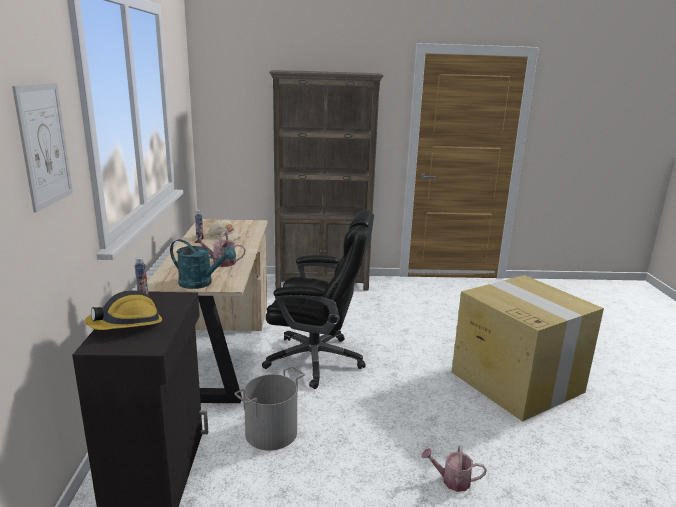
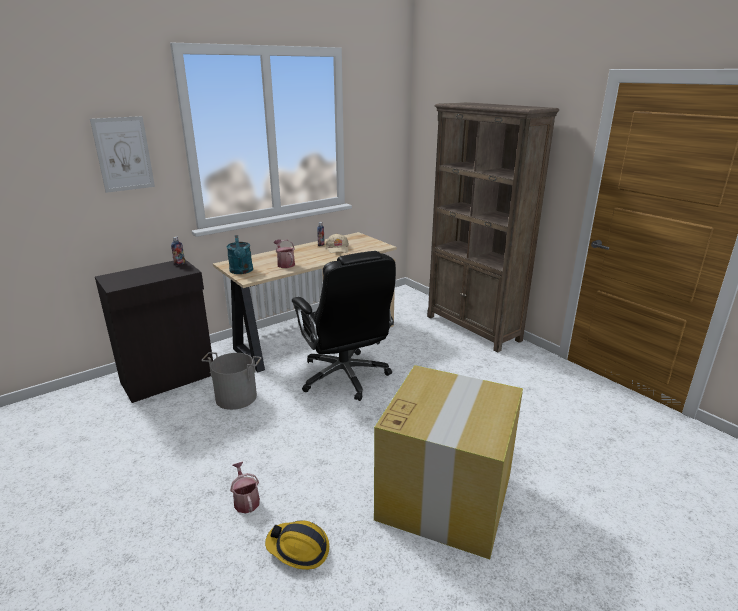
camera: 55 degrees right, 5 degrees up
hard hat [85,290,162,330] -> hard hat moved to [265,520,329,570]

